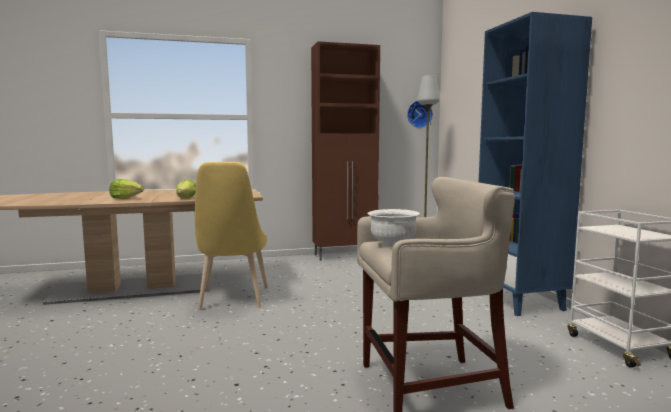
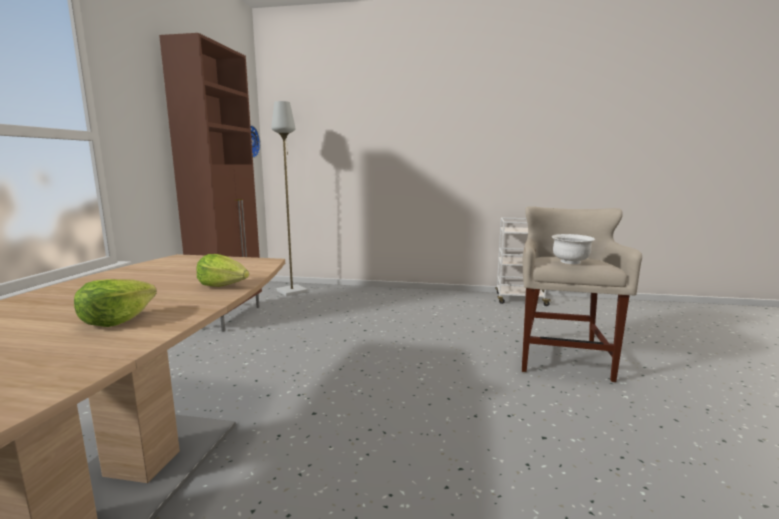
camera: 65 degrees left, 5 degrees up
yellow chair [195,162,268,310] -> none
blue bookcase [479,12,592,316] -> none

